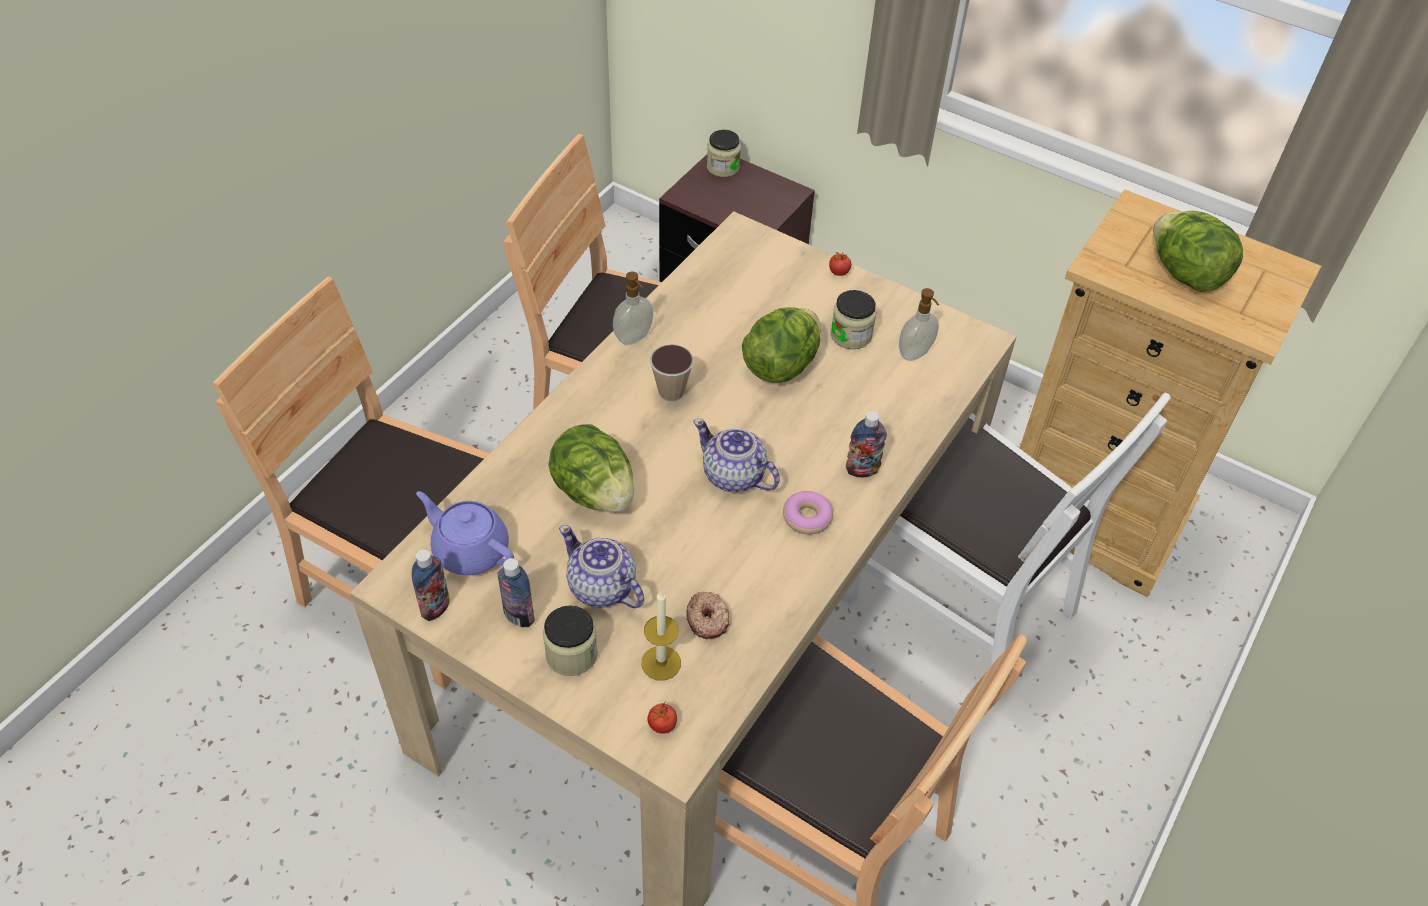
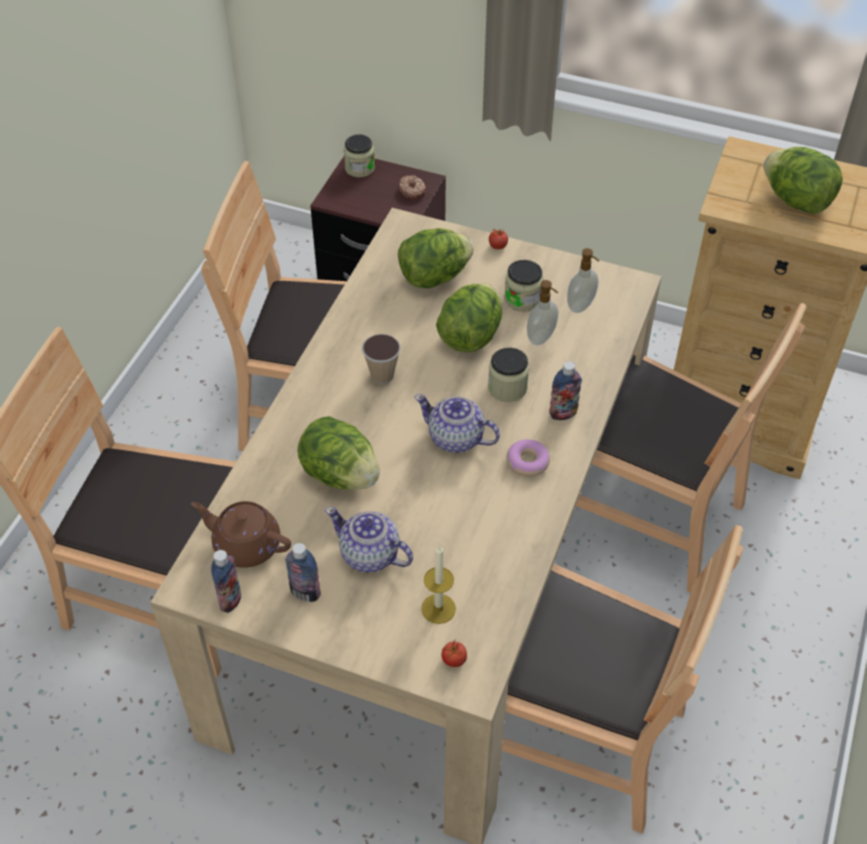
camera: 10 degrees left, 0 degrees up
purple teapot [416,491,514,575] -> brown teapot [191,501,291,568]
jar [543,605,598,676] -> jar moved to [488,348,529,402]
soap dispenser [613,272,653,345] -> soap dispenser moved to [527,280,558,345]
donut [686,592,730,639] -> donut moved to [399,175,426,200]
white chair [842,393,1171,705] -> brown chair [576,303,806,592]
none -> lettuce [398,228,474,288]

